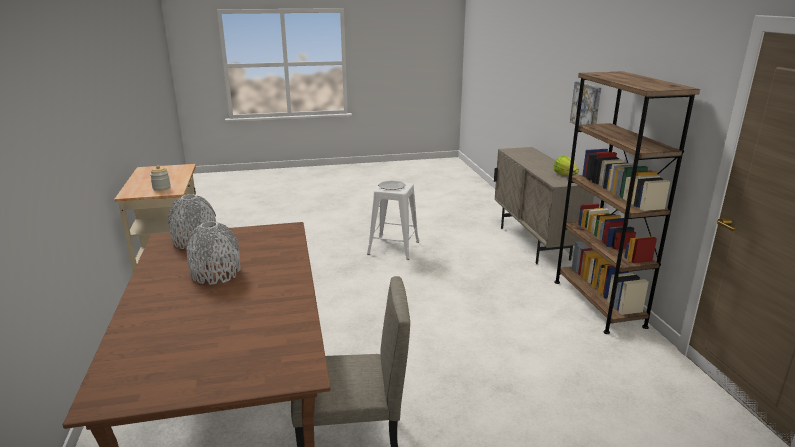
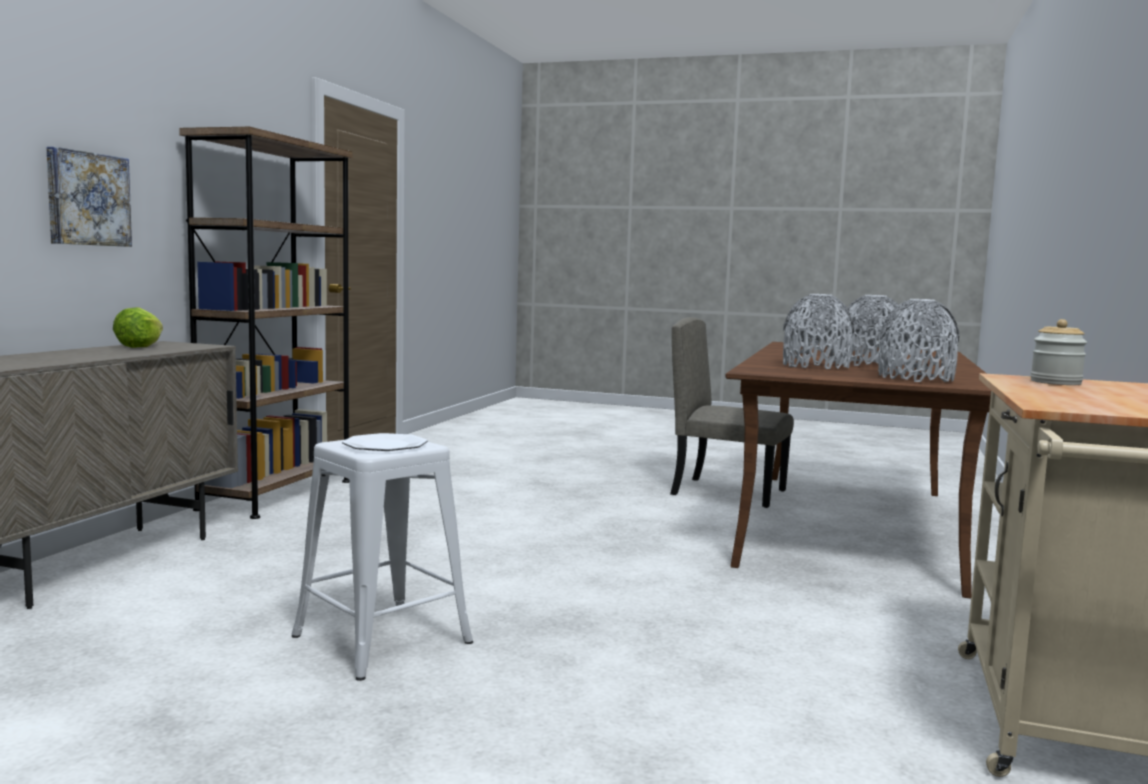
camera: 150 degrees left, 15 degrees down
none -> grey vase [783,294,854,369]

